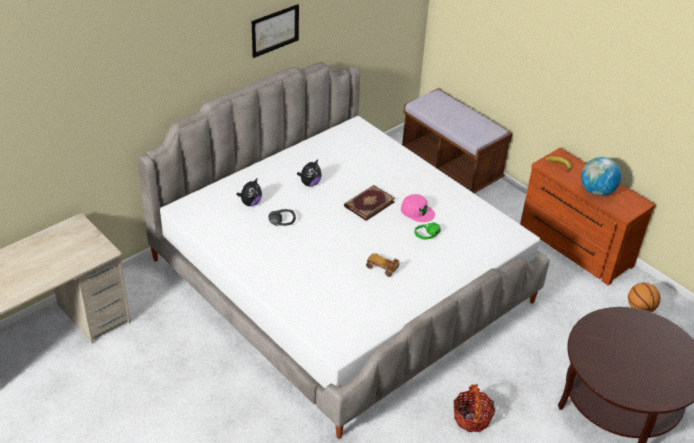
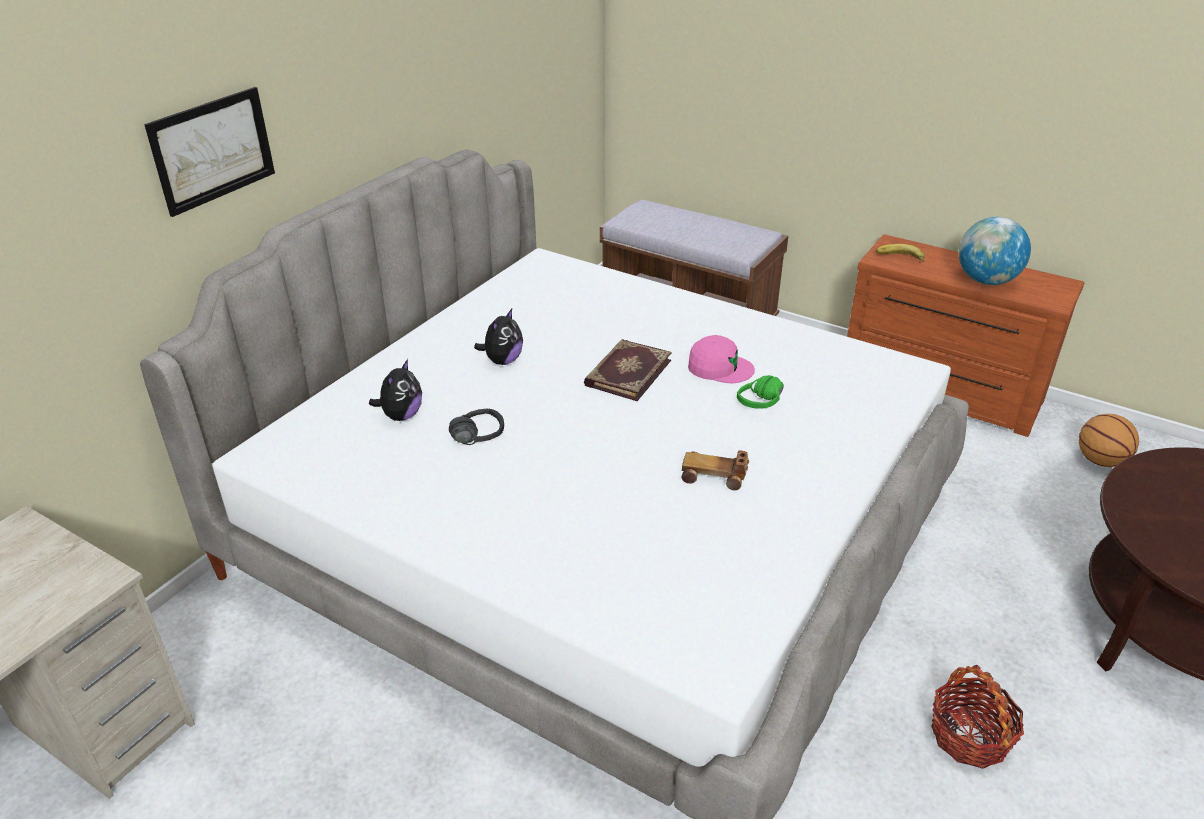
camera: 15 degrees left, 5 degrees down
picture [252,4,299,58] -> picture moved to [144,87,275,217]

